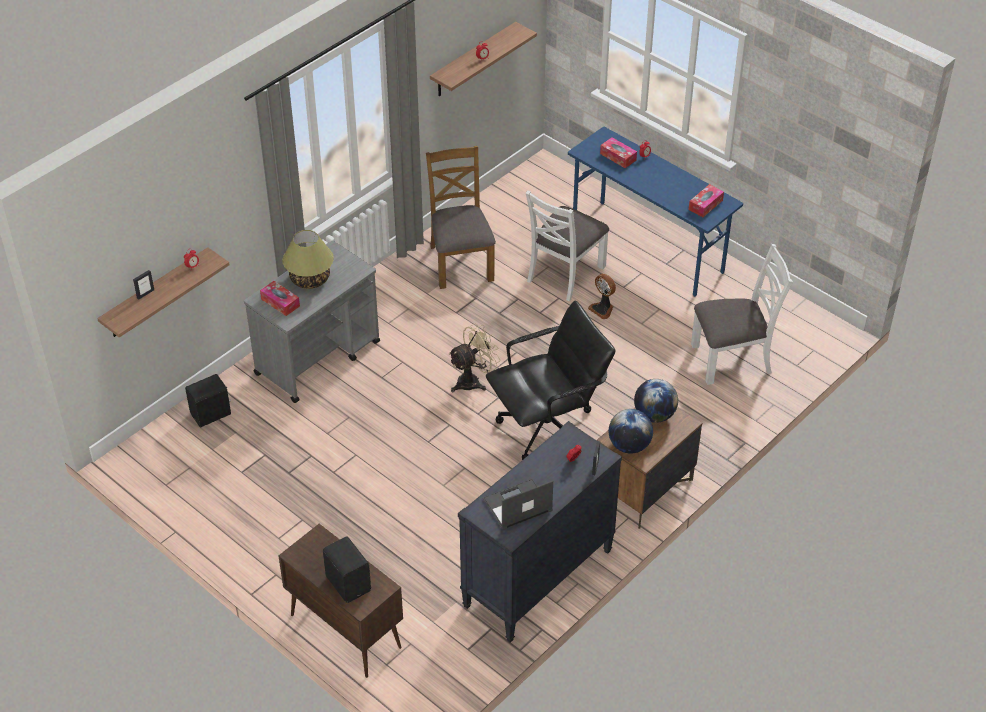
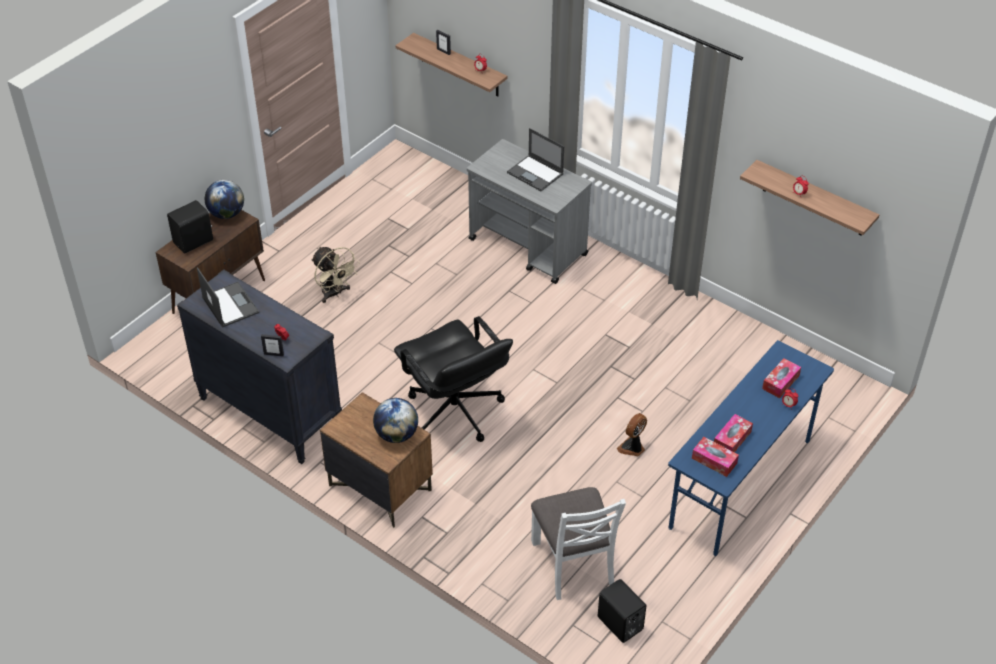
camera: 85 degrees right, 0 degrees up
black speaker [185,374,231,427] -> black speaker moved to [598,579,646,643]
tissue box [260,281,300,316] -> tissue box moved to [714,414,753,452]
table lamp [282,230,334,289] -> laptop [507,128,564,191]
brown chair [426,146,496,289] -> none
beige fan [448,323,500,392] -> beige fan moved to [311,246,359,303]
white chair [526,190,609,301] -> none
globe [609,409,653,454] -> globe moved to [205,180,244,219]

